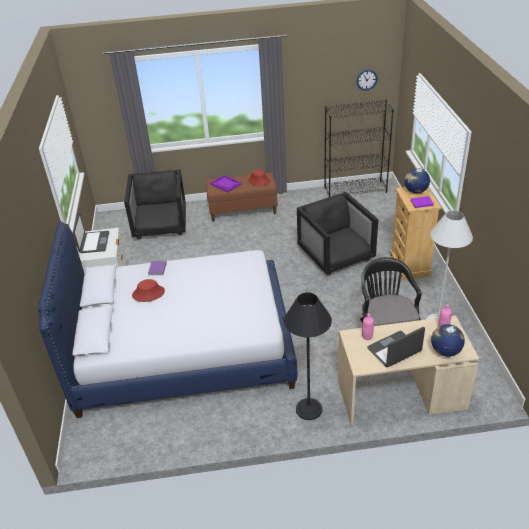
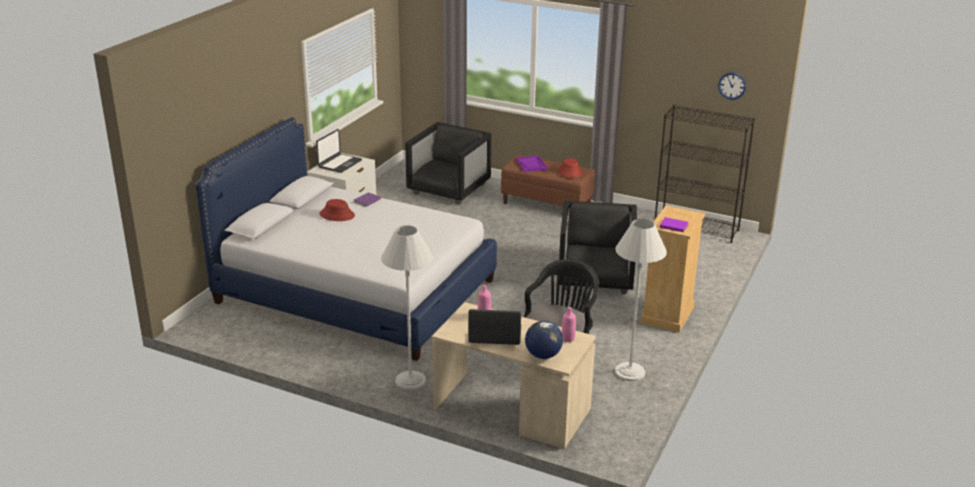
camera: 30 degrees right, 10 degrees down
black floor lamp [284,292,332,420] -> white floor lamp [381,225,433,390]
globe [404,168,430,193] -> none

